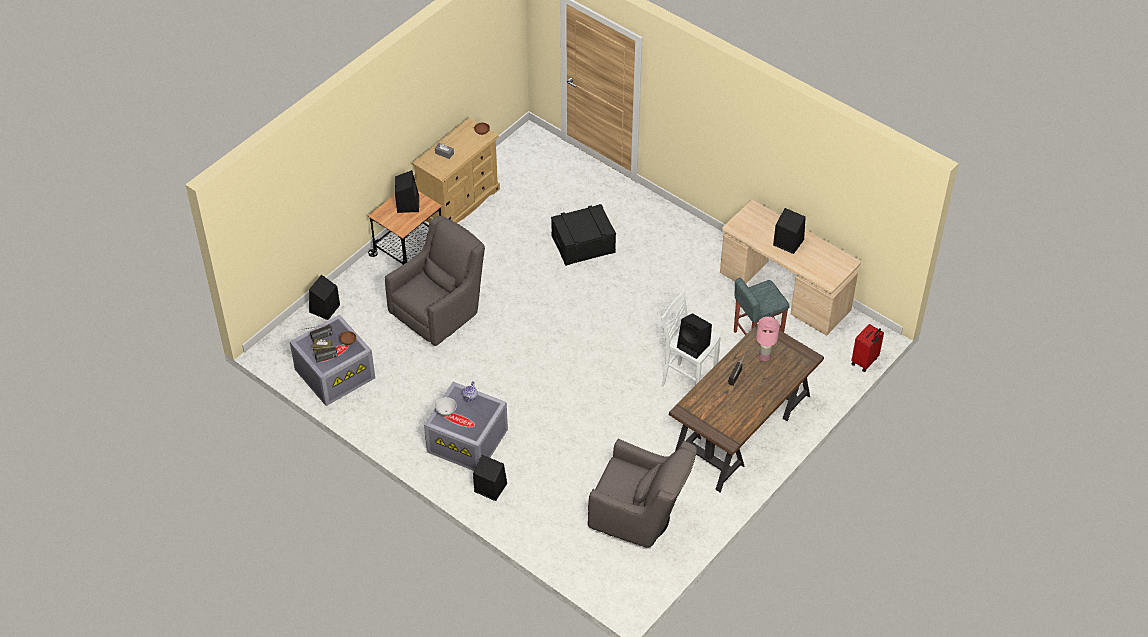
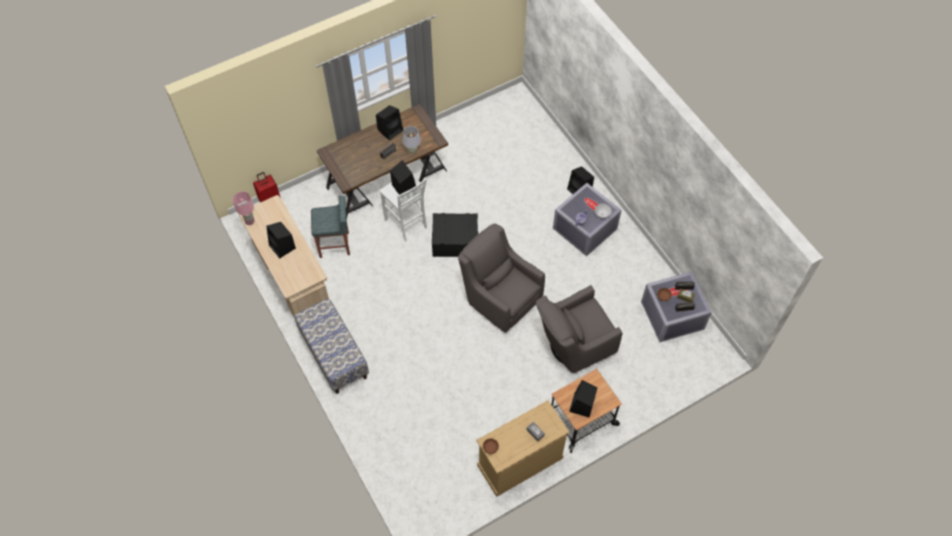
camera: 160 degrees left, 10 degrees up
black speaker [309,275,340,320] -> black speaker moved to [376,105,403,140]
black storage box [551,204,616,266] -> black storage box moved to [432,213,478,257]
grey armchair [588,439,697,548] -> grey armchair moved to [458,224,545,333]
pink table lamp [756,317,780,361] -> pink table lamp moved to [233,191,255,225]
none -> bench [294,298,369,394]
none -> white table lamp [402,126,421,154]

